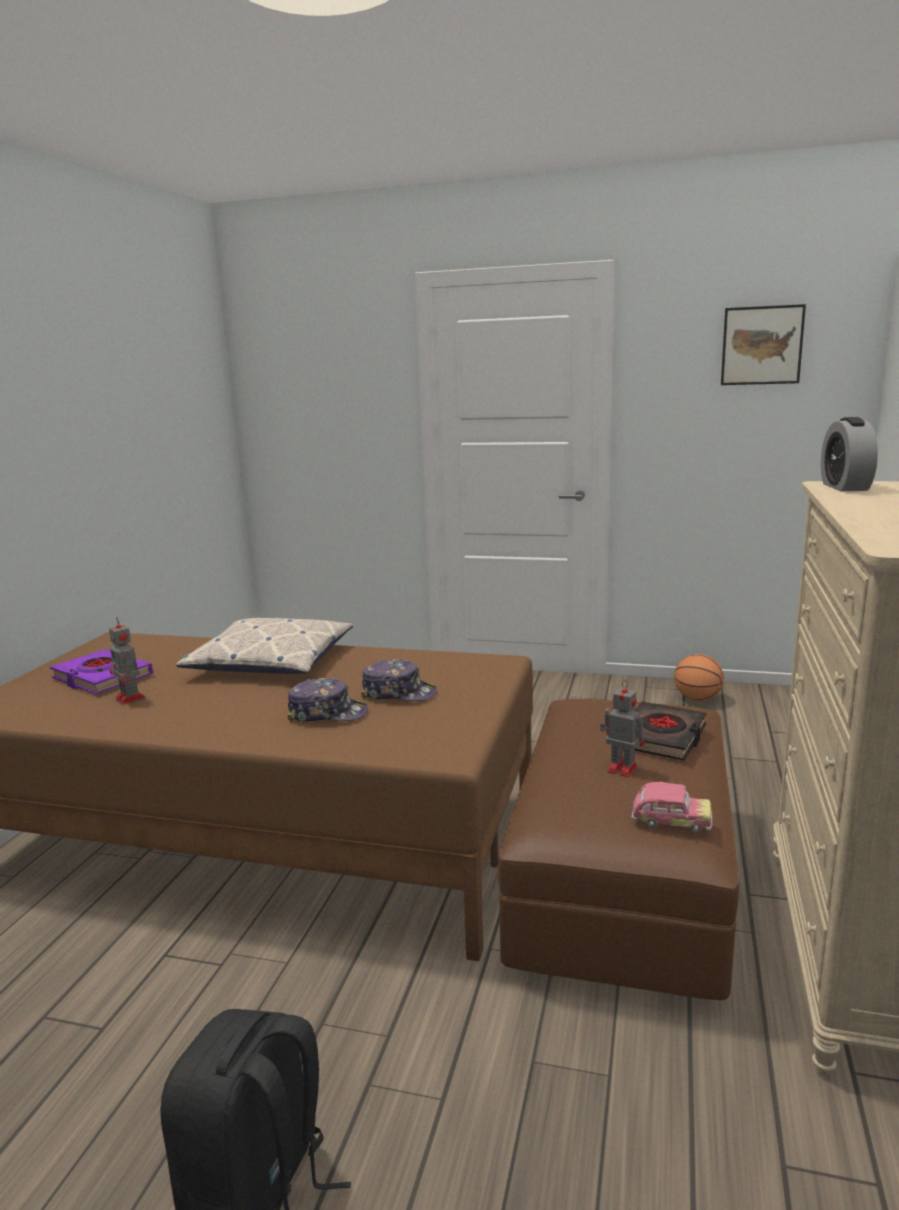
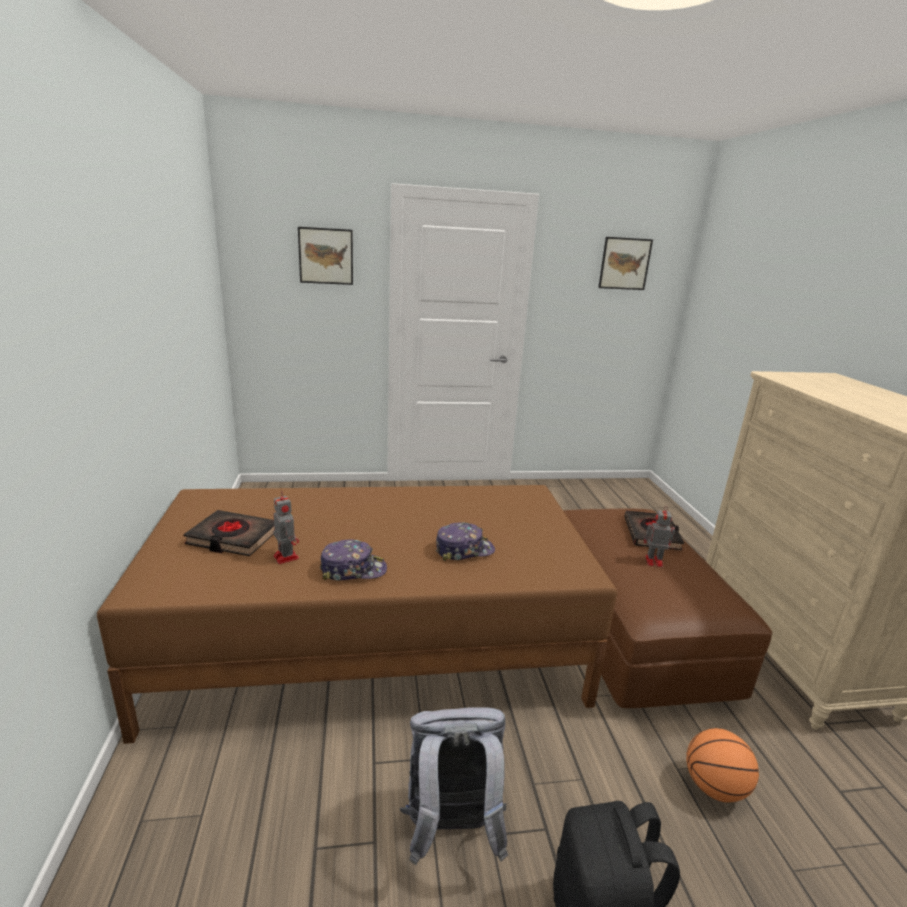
camera: 25 degrees left, 5 degrees up
purple book [50,649,153,694] -> black book [183,510,275,556]
toy robot [109,617,145,705] -> toy robot turned 150 degrees counterclockwise [273,491,299,564]
pillow [176,617,353,674] -> none
cap [361,659,437,701] -> cap moved to [320,539,387,581]
toy car [631,782,712,833] -> none
basketball [674,654,724,701] -> basketball moved to [686,728,759,803]
alarm clock [821,417,878,491] -> none
none -> picture [298,227,353,285]
none -> grey backpack [400,707,508,865]

